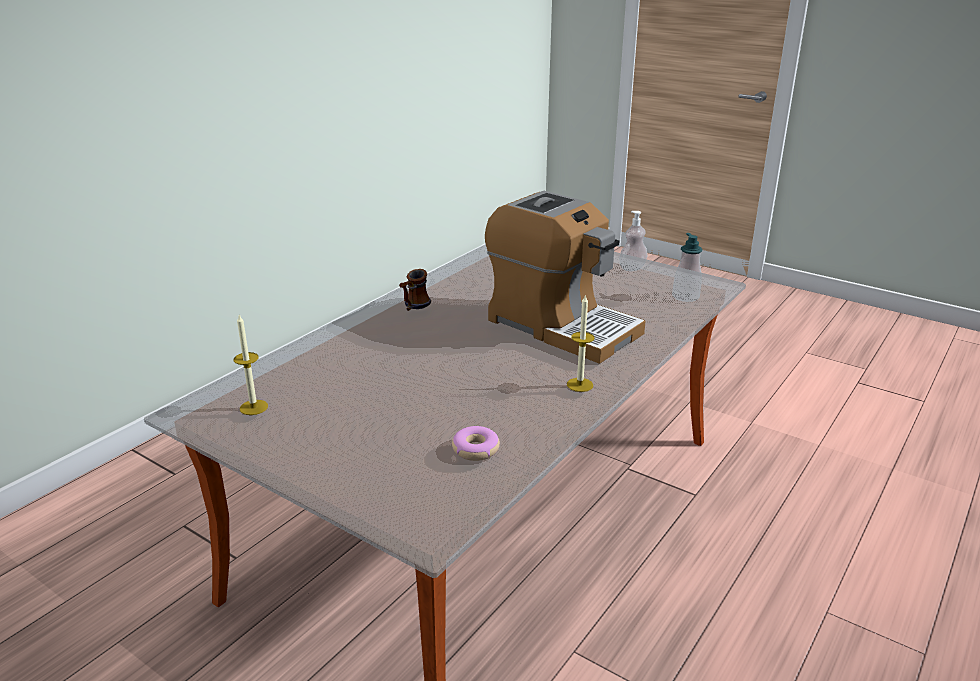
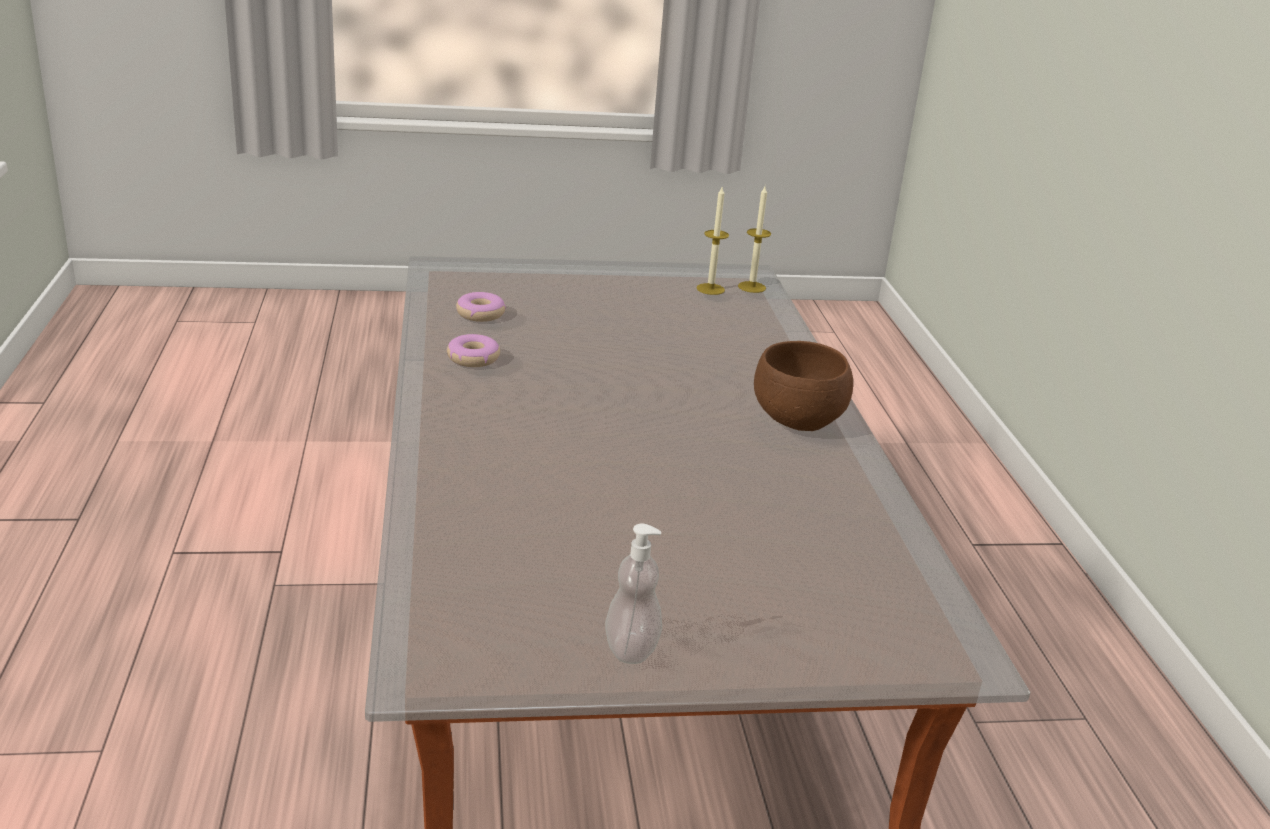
camera: 135 degrees right, 0 degrees up
mug [399,269,431,311] -> brown bowl [754,341,853,431]
coffee machine [485,191,646,364] -> none
candle [567,294,594,392] -> candle moved to [738,186,771,293]
soap dispenser [672,233,702,302] -> none
none -> donut [447,334,500,367]

